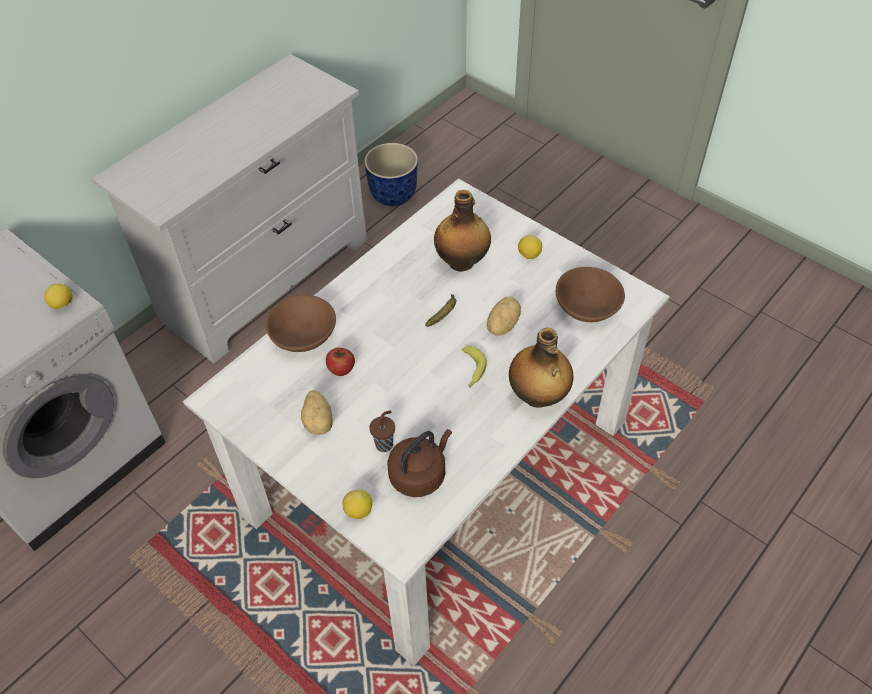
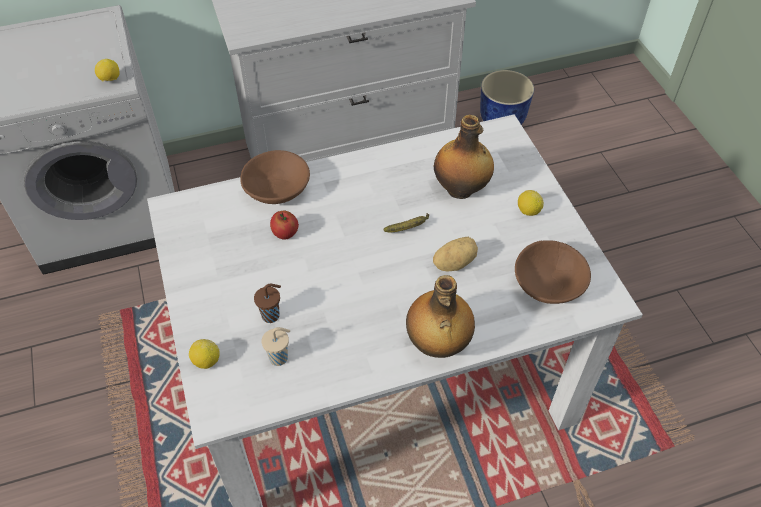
camera: 30 degrees right, 0 degrees up
potato [301,390,333,435] -> none
brown kettle [387,429,452,497] -> beige cup [261,327,290,366]
banana [462,346,487,388] -> none

